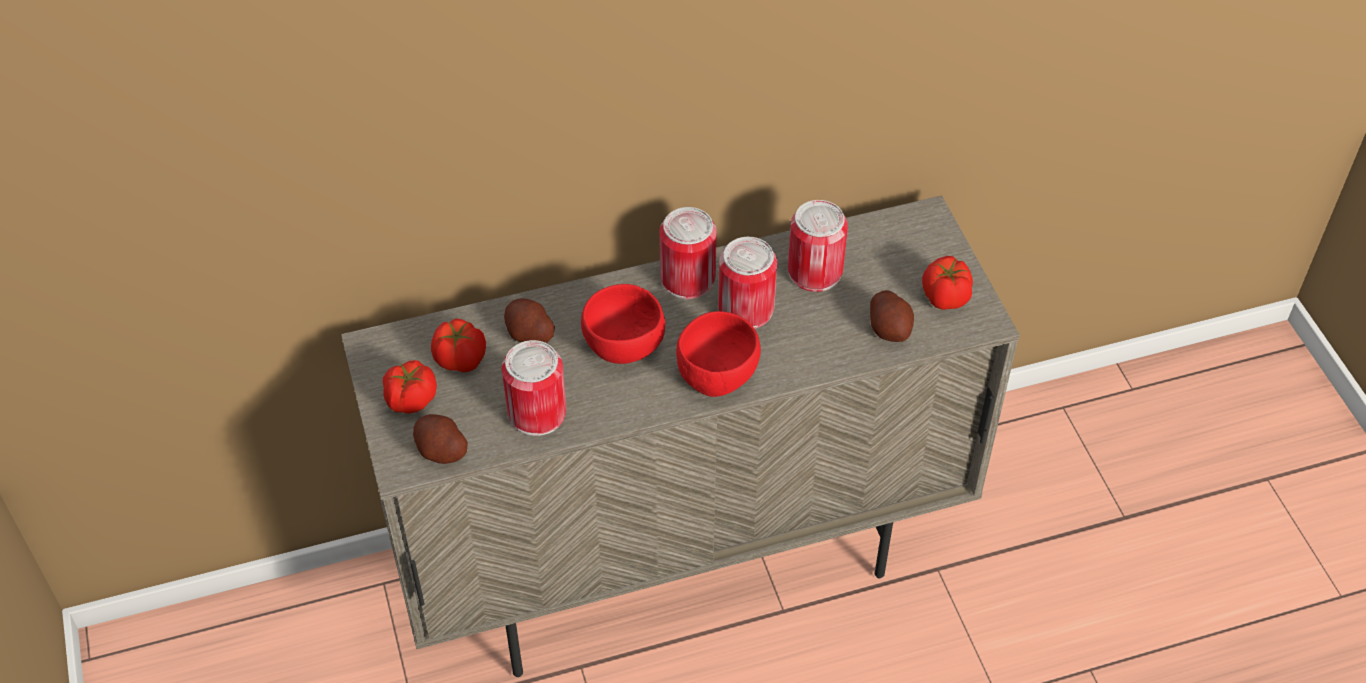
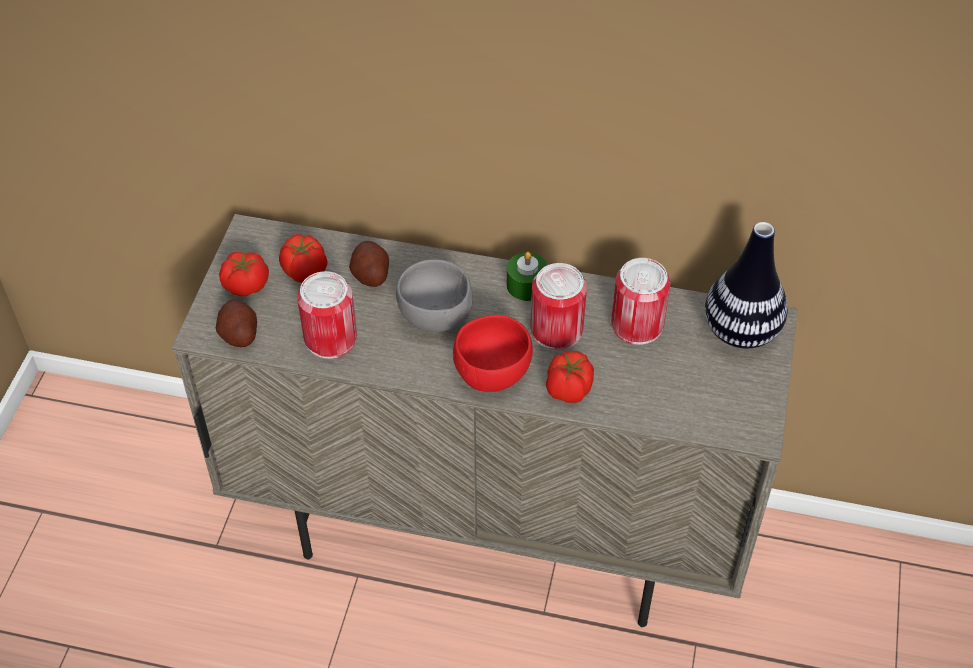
camera: 30 degrees right, 0 degrees up
red bowl [581,284,665,364] -> grey bowl [396,259,473,332]
can [659,207,717,299] -> green candle [507,252,548,301]
potato [870,290,914,342] -> none
tomato [922,256,973,310] -> tomato moved to [546,351,594,403]
none -> vase [705,222,788,349]

